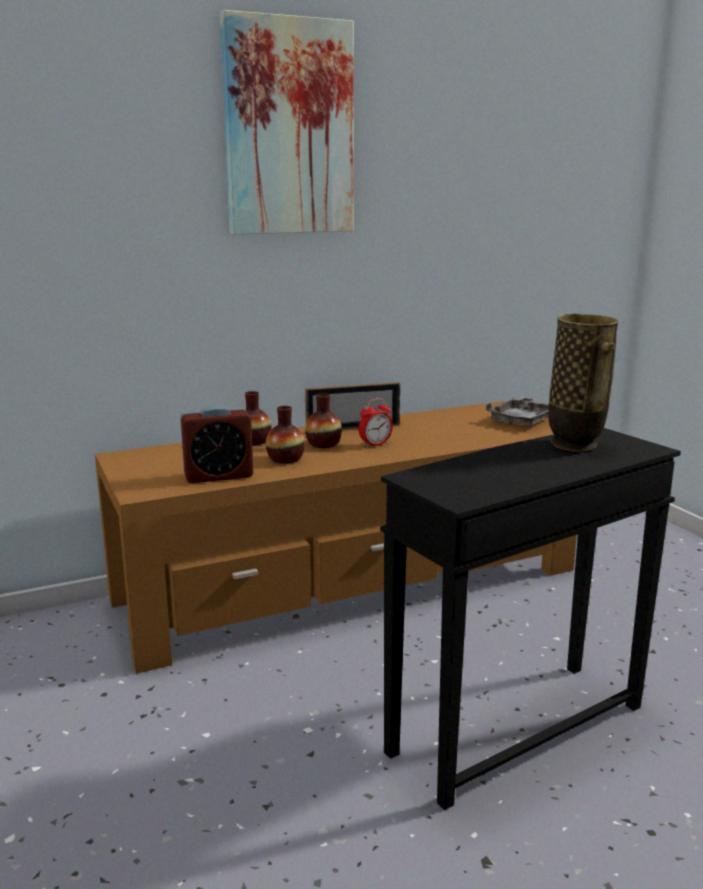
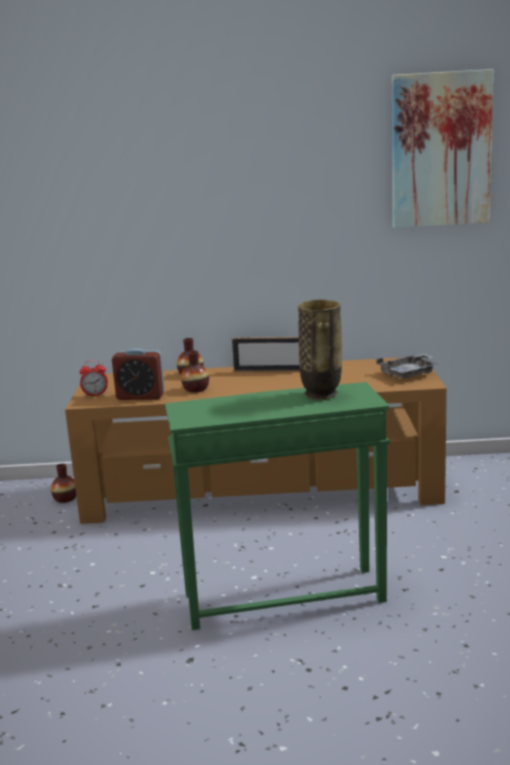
camera: 25 degrees right, 0 degrees up
picture [220,10,354,235] -> picture moved to [392,69,493,228]
vase [305,393,342,448] -> vase moved to [51,464,76,503]
alarm clock [359,398,393,448] -> alarm clock moved to [79,360,108,397]
black side table [380,428,681,810] -> green side table [165,382,390,630]

